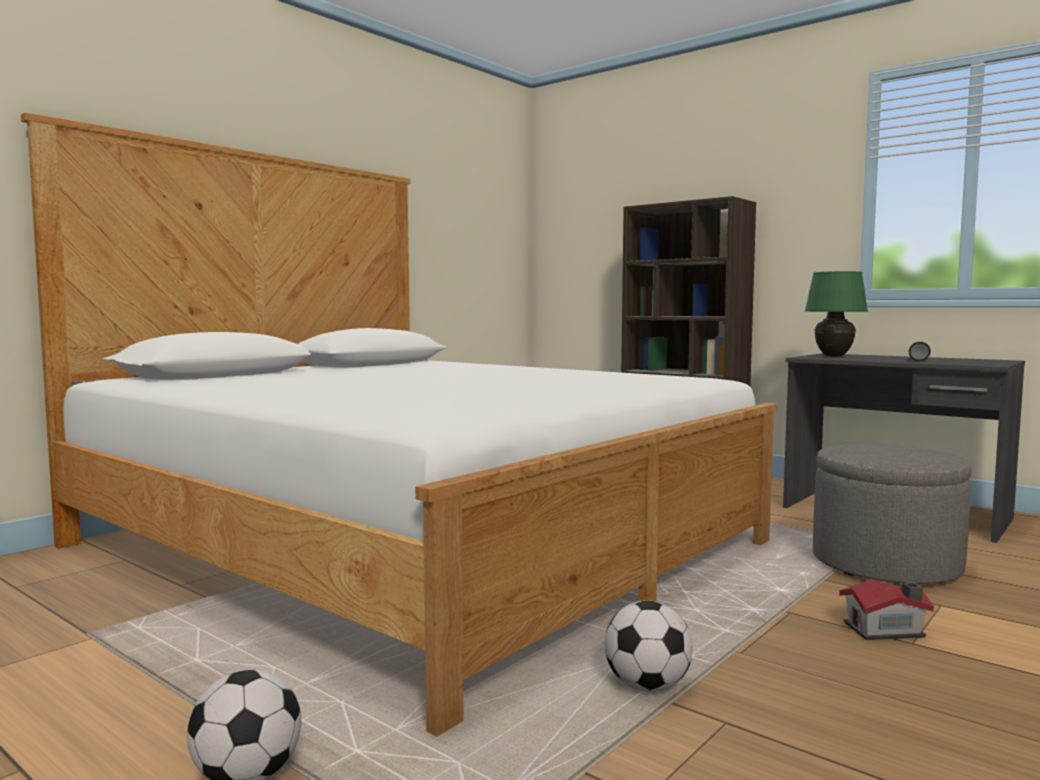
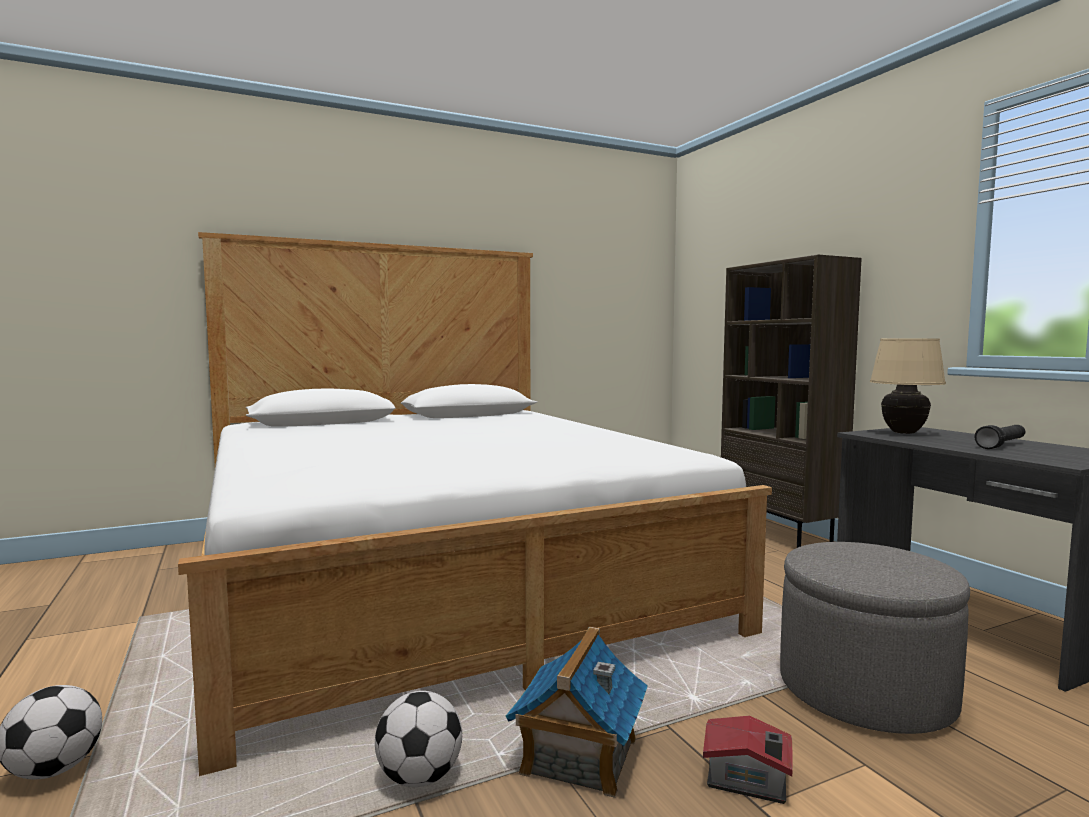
camera: 25 degrees right, 0 degrees up
green table lamp [805,271,868,357] -> beige table lamp [870,338,946,434]
none -> toy house [506,627,648,798]

